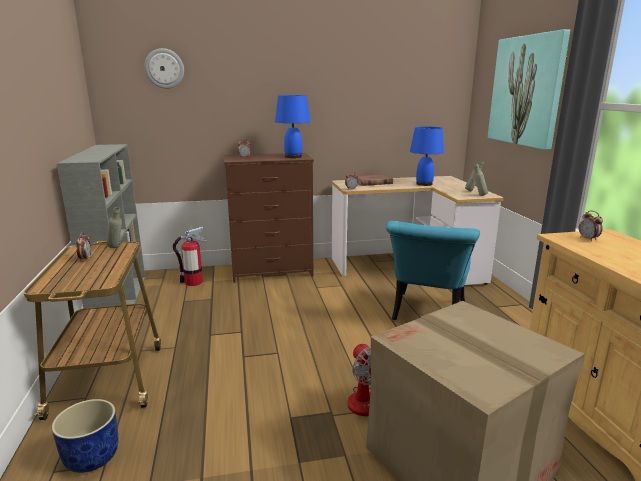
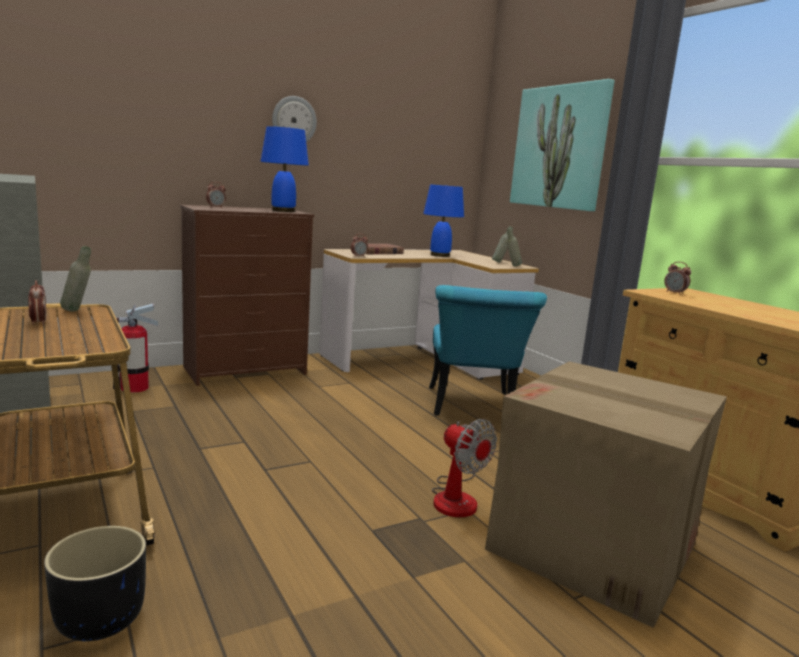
camera: 20 degrees left, 5 degrees down
blue planter [52,399,118,473] -> black planter [44,526,146,641]
wall clock [145,48,184,89] -> wall clock moved to [272,96,317,142]

